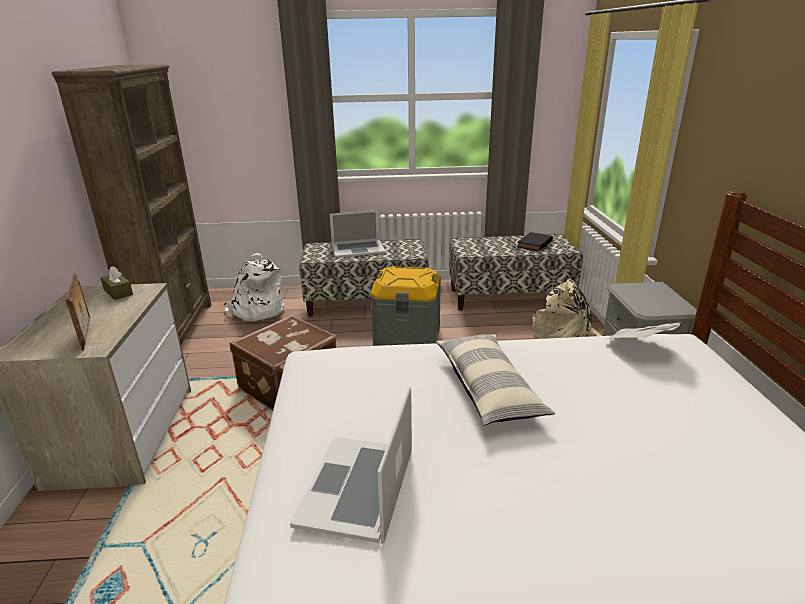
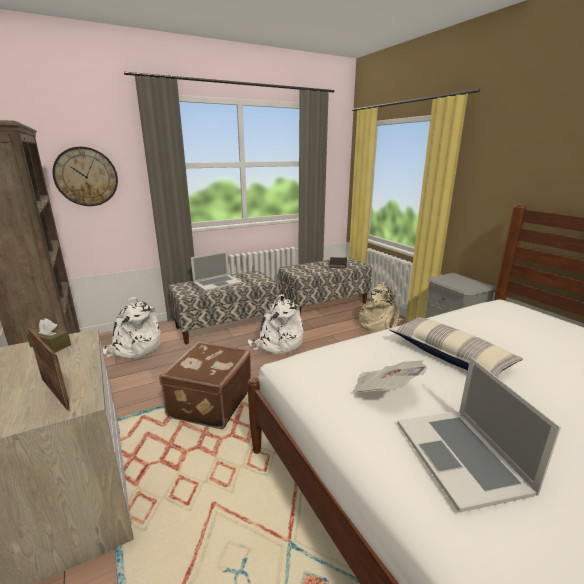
camera: 25 degrees left, 5 degrees down
grey storage box [371,266,441,346] -> white backpack [248,294,304,355]
newspaper [606,322,682,339] -> newspaper moved to [353,360,427,392]
none -> wall clock [52,147,118,206]

